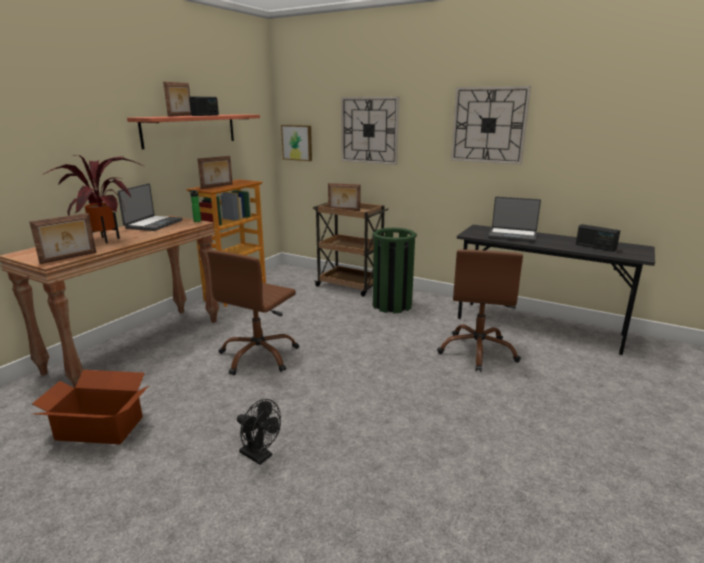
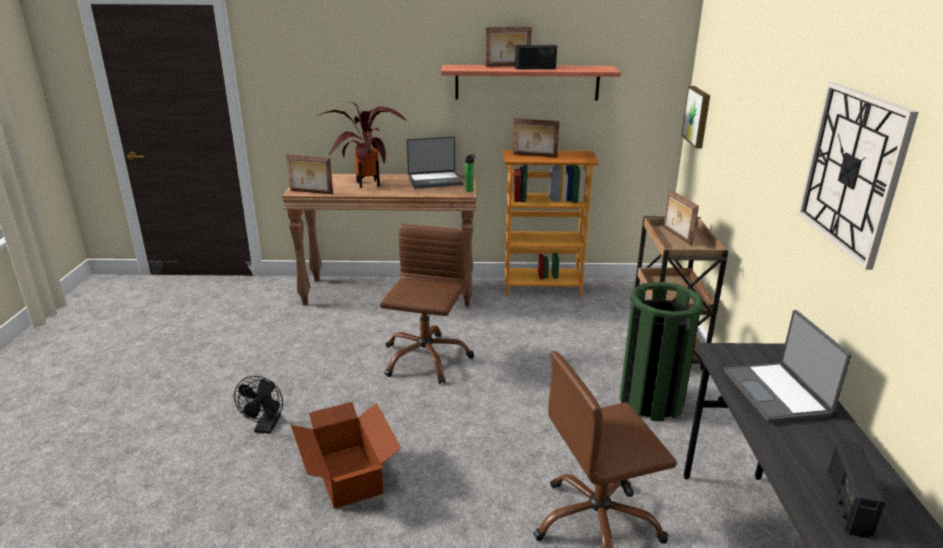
camera: 60 degrees right, 5 degrees up
cardboard box [32,370,149,444] -> cardboard box moved to [291,402,401,509]
brown office chair [207,250,299,375] -> brown office chair turned 105 degrees clockwise [380,224,474,384]
wall clock [341,97,399,165] -> none

